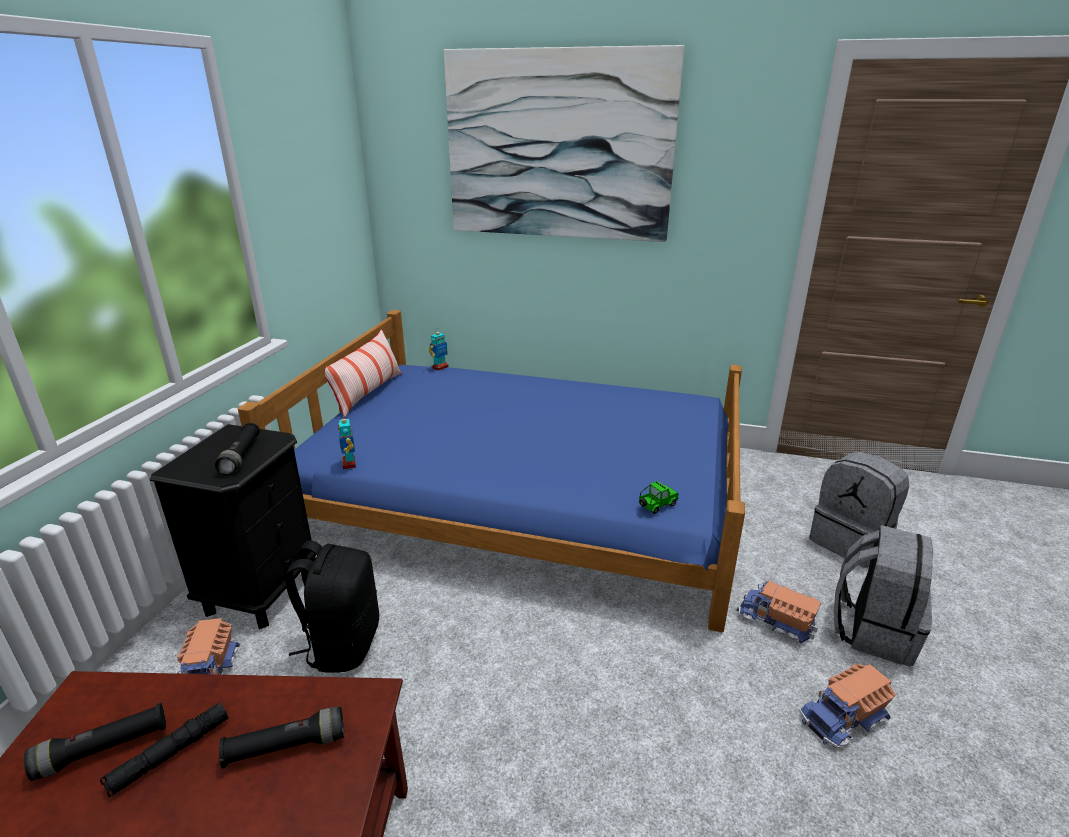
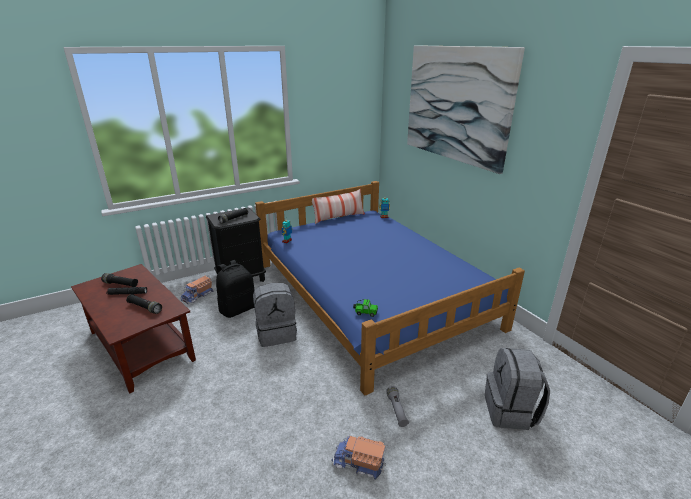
camera: 45 degrees right, 0 degrees up
toy truck [737,581,821,643] -> grey flashlight [386,386,409,427]
grey backpack [834,525,933,666] -> grey backpack moved to [253,283,297,347]

